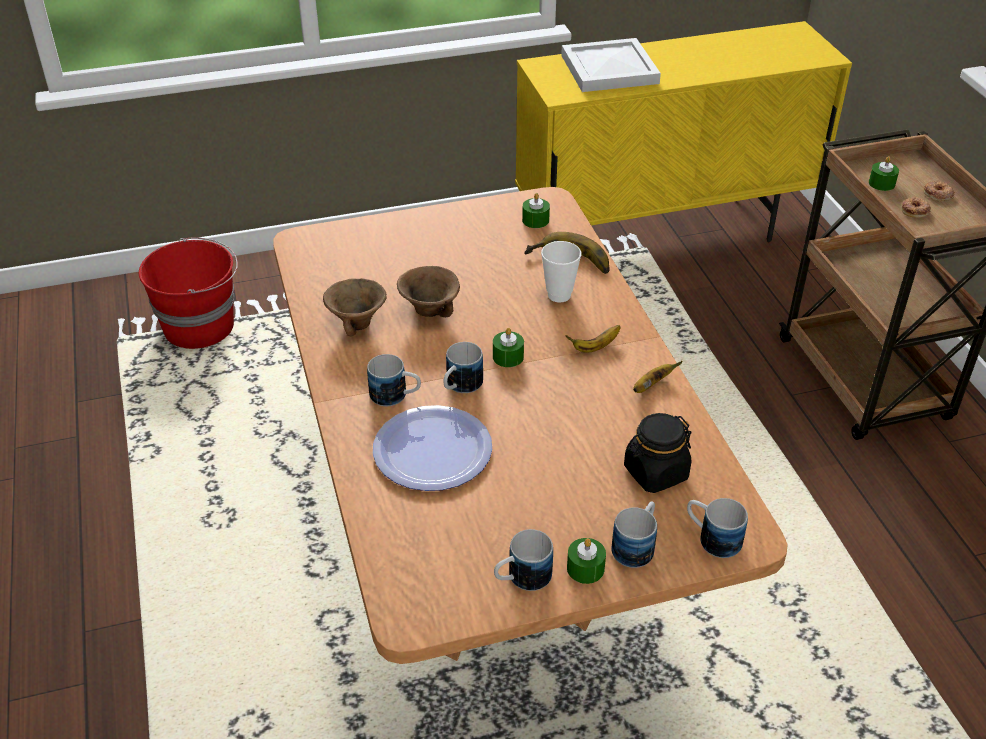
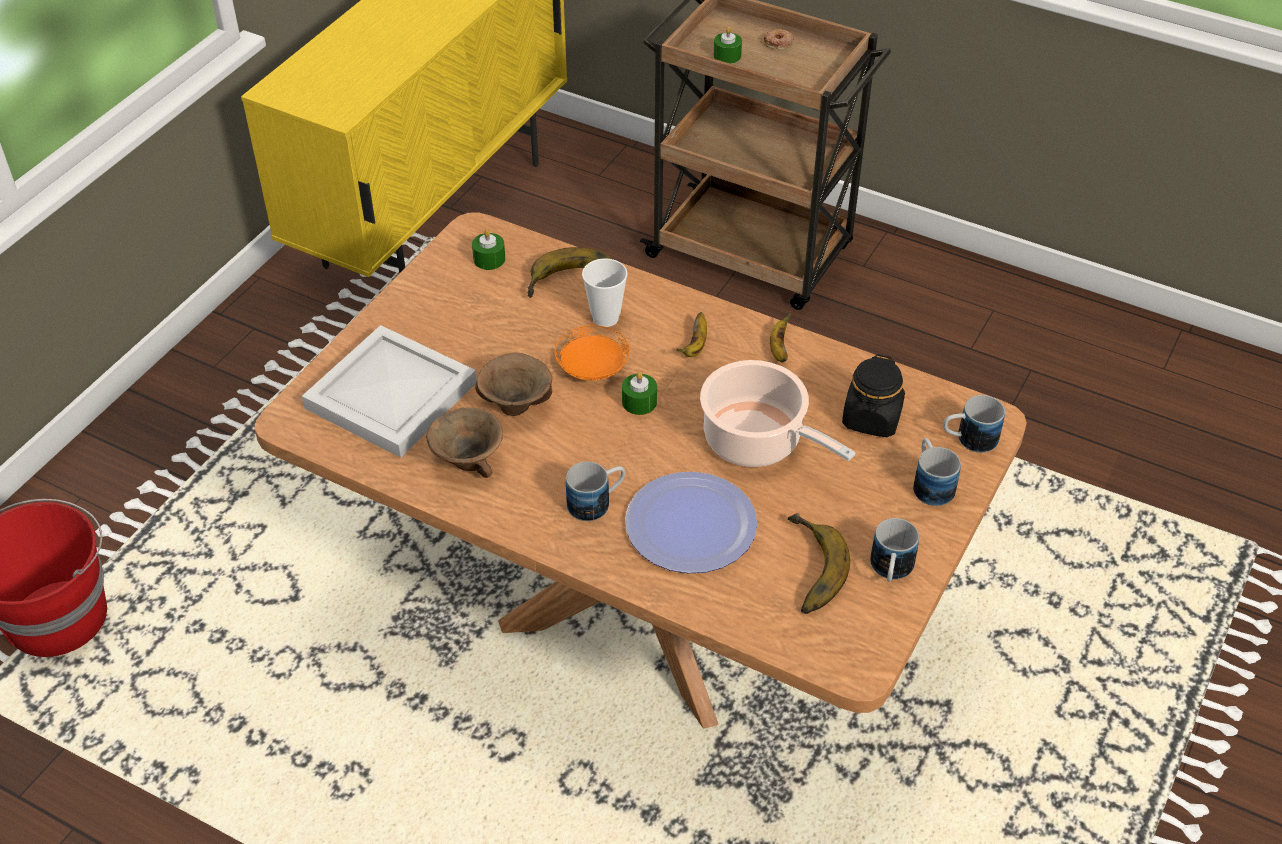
camera: 45 degrees left, 5 degrees up
mug [444,342,483,393] -> none
white tray [561,38,661,92] -> white tray moved to [302,325,477,458]
green candle [567,538,606,584] -> none
donut [902,197,931,218] -> none
none -> orange plate [555,325,630,380]
none -> cooking pot [700,360,855,467]
none -> banana [788,513,850,614]

